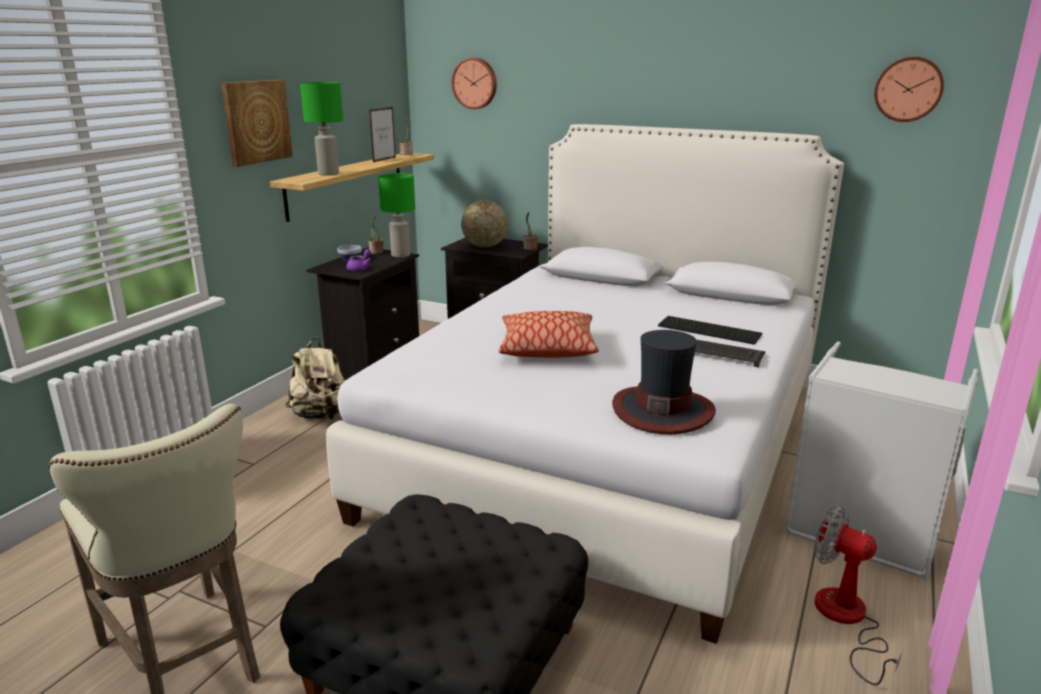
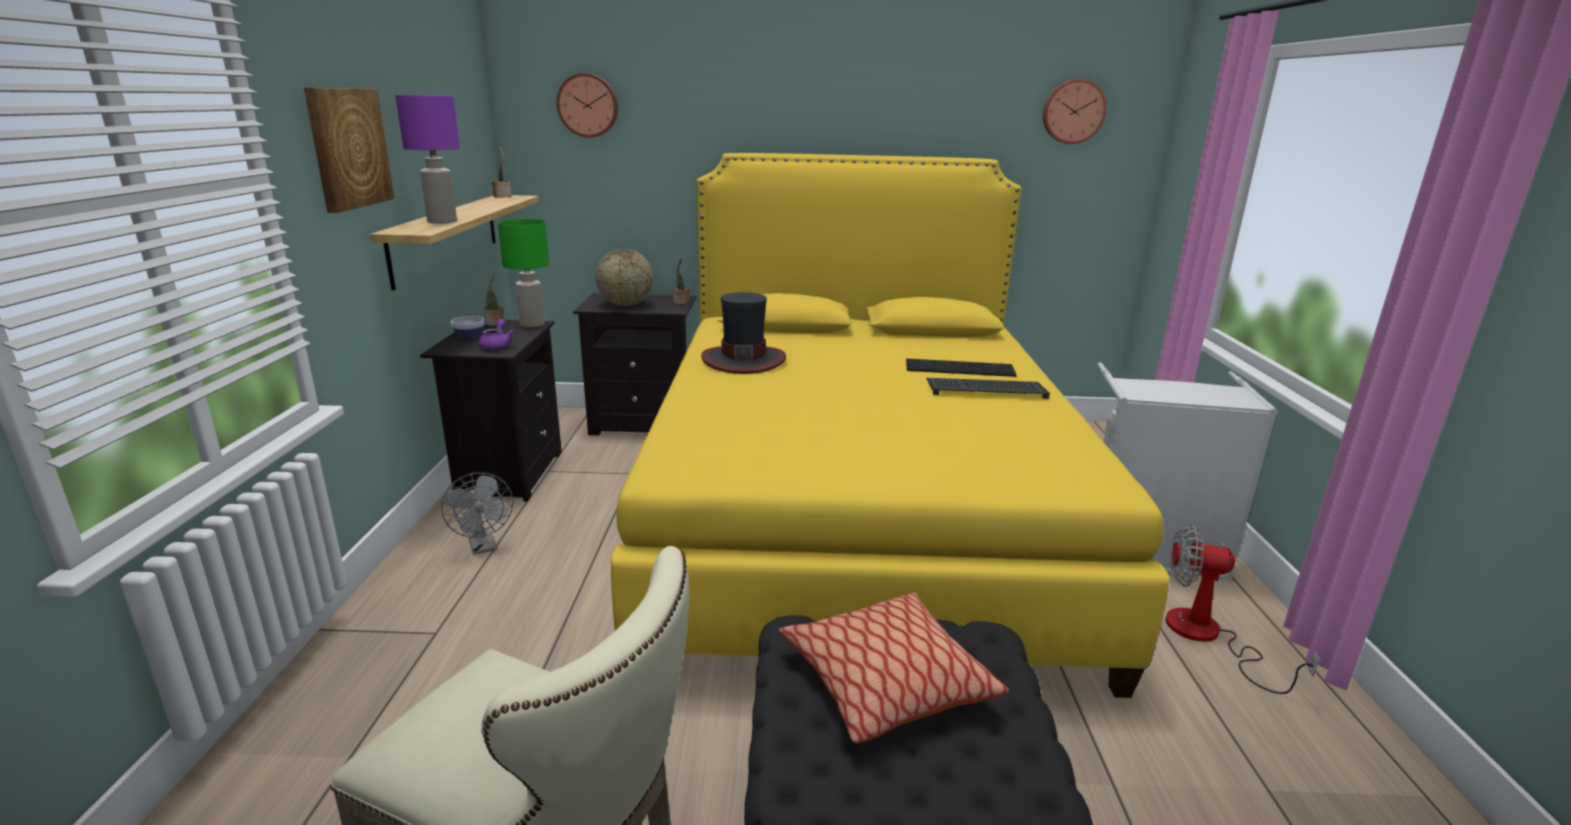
camera: 25 degrees left, 0 degrees up
beige backpack [285,338,345,420] -> grey fan [441,472,513,555]
green table lamp [300,82,343,176] -> purple table lamp [395,95,460,224]
white bed [326,124,844,644] -> yellow bed [611,153,1169,698]
picture frame [369,107,396,162] -> none
pillow [498,311,599,358] -> pillow moved to [779,592,1009,744]
hat [612,330,716,434] -> hat moved to [701,292,786,374]

